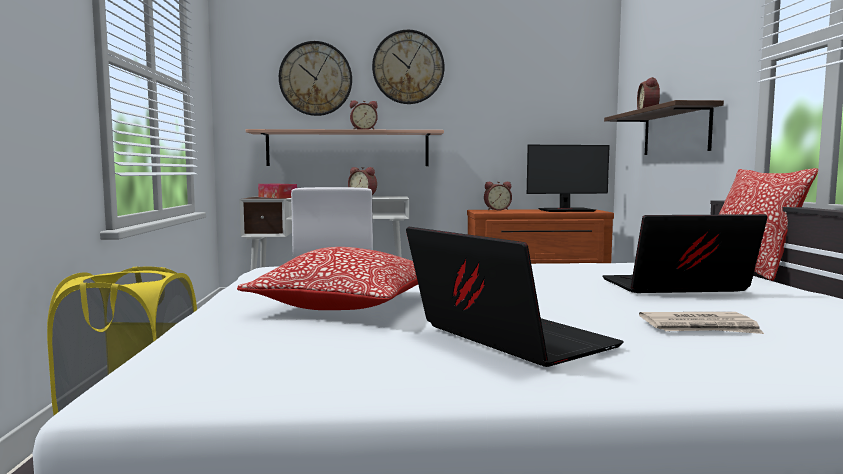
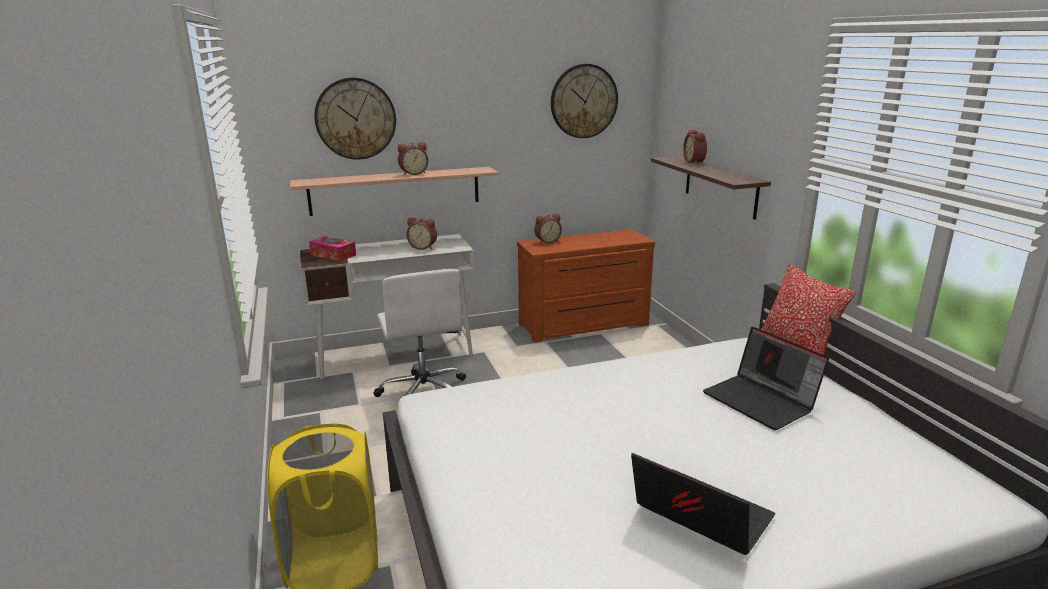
camera: 15 degrees left, 15 degrees up
pillow [237,247,418,310] -> none
wall clock [372,30,445,104] -> wall clock moved to [551,64,618,138]
monitor [527,145,610,212] -> none
laptop [602,214,767,293] -> laptop turned 105 degrees counterclockwise [703,327,829,430]
newspaper [639,312,764,334] -> none

